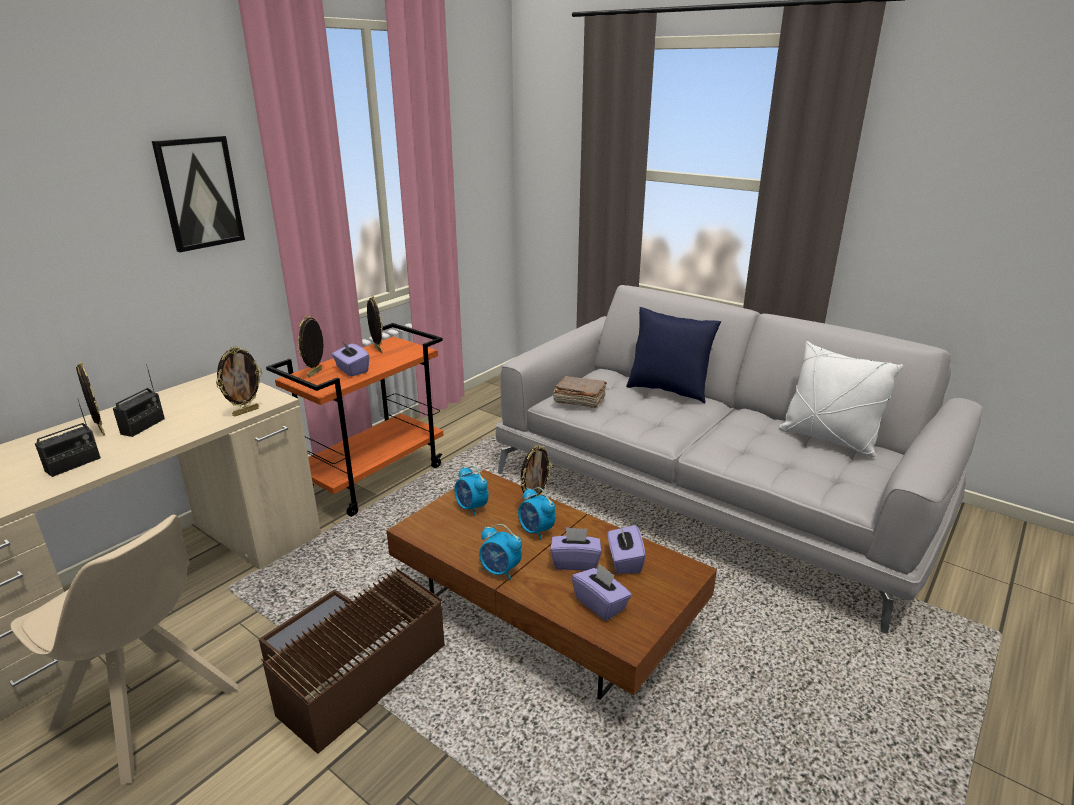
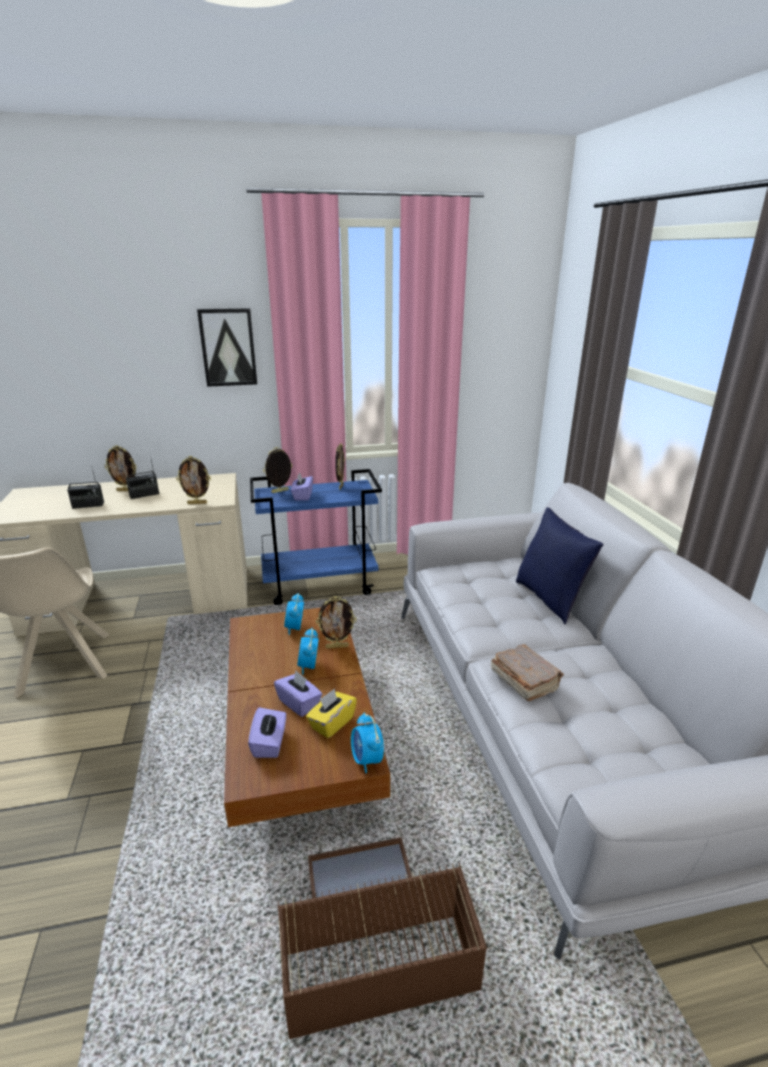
camera: 40 degrees right, 0 degrees up
picture frame [76,361,105,436] -> picture frame turned 90 degrees clockwise [104,445,137,491]
brown storage box [259,567,445,754] -> brown storage box moved to [278,837,487,1039]
orange cart [266,323,443,517] -> blue cart [250,469,382,605]
alarm clock [479,524,522,580] -> alarm clock moved to [351,713,384,773]
brown book [553,376,607,408] -> brown book moved to [491,644,564,701]
purple tissue box [608,525,646,574] -> yellow tissue box [306,688,357,738]
white pillow [779,341,904,457] -> none

